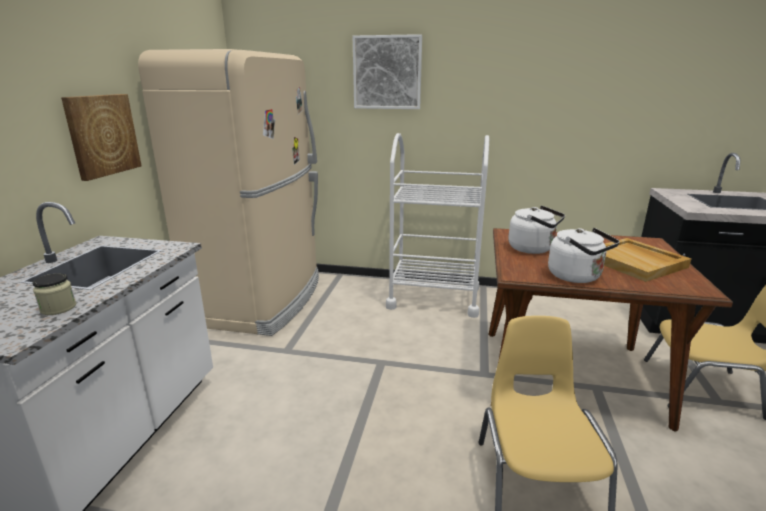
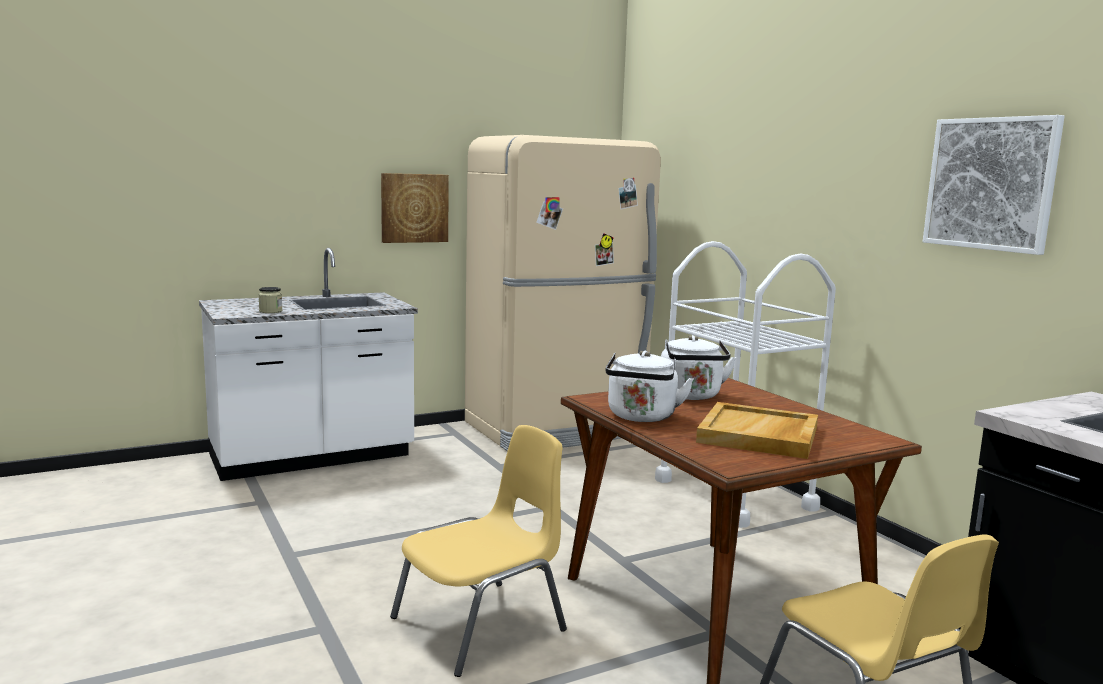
camera: 50 degrees right, 10 degrees down
picture [353,34,422,109] -> picture moved to [923,115,1065,255]

